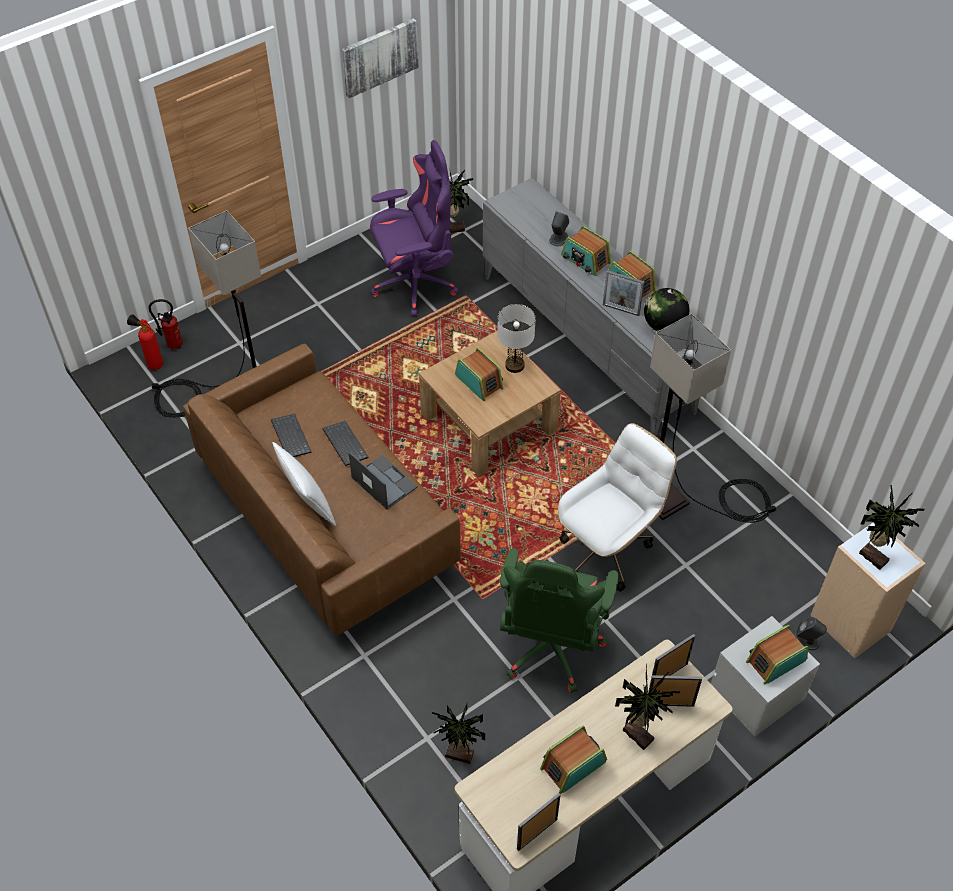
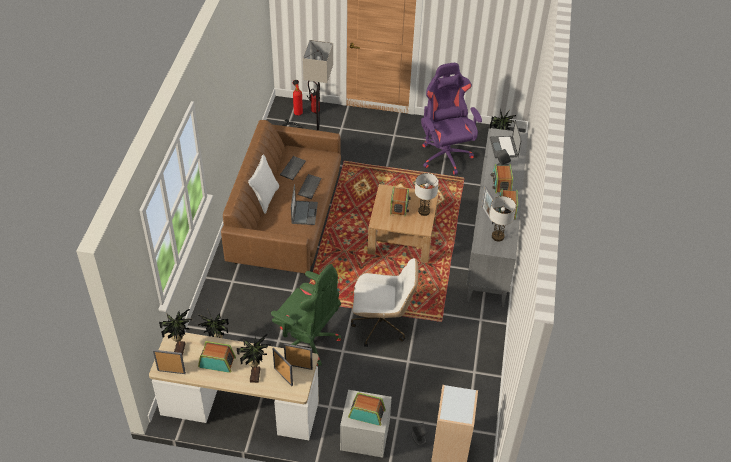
camera: 45 degrees right, 5 degrees down
picture [342,18,419,98] -> none
purple office chair [370,140,458,317] -> purple office chair turned 135 degrees counterclockwise [421,63,482,175]
green office chair [500,548,618,693] -> green office chair turned 120 degrees counterclockwise [271,264,341,366]
globe [644,288,689,332] -> table lamp [490,196,516,241]
floor lamp [650,314,776,523] -> none
potted plant [859,485,925,570] -> potted plant moved to [159,309,192,356]
none -> laptop [490,120,522,158]

